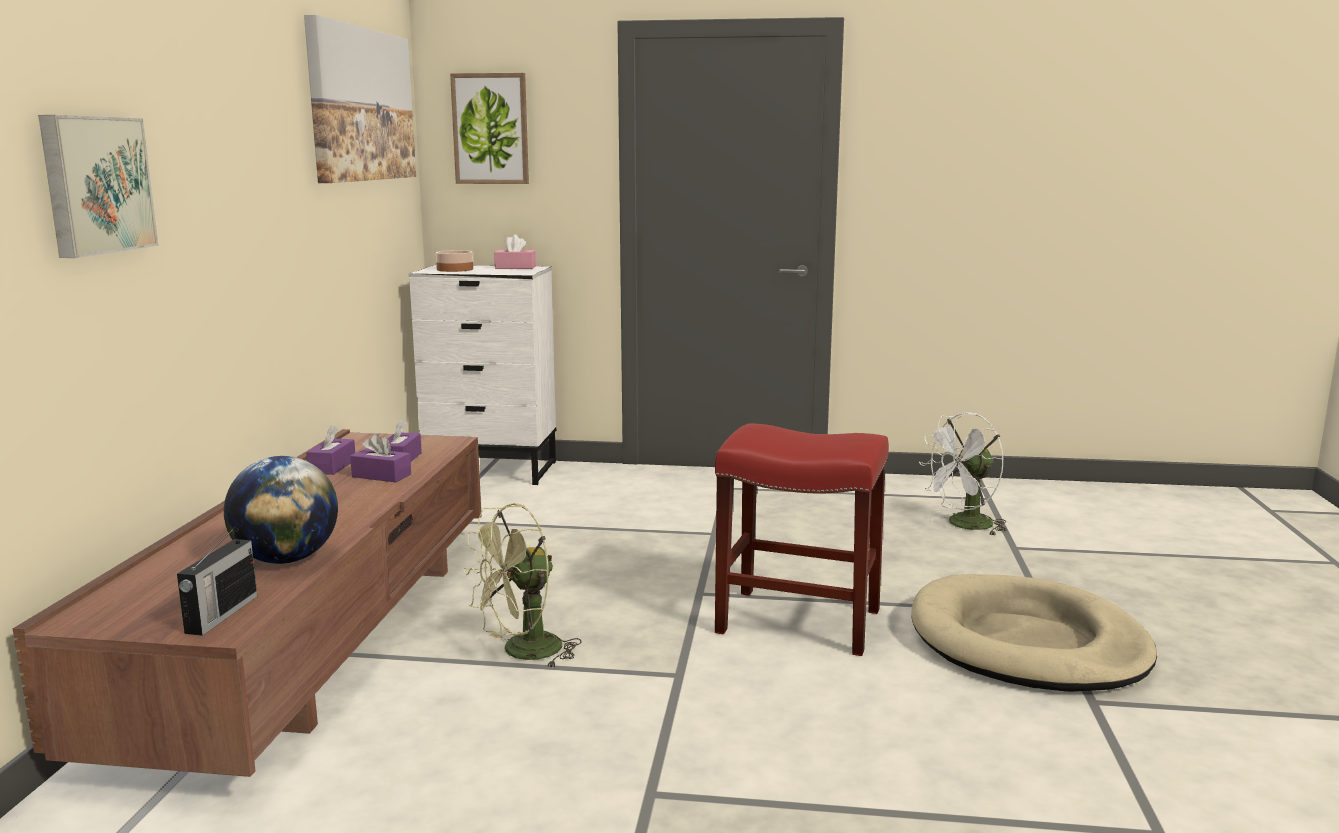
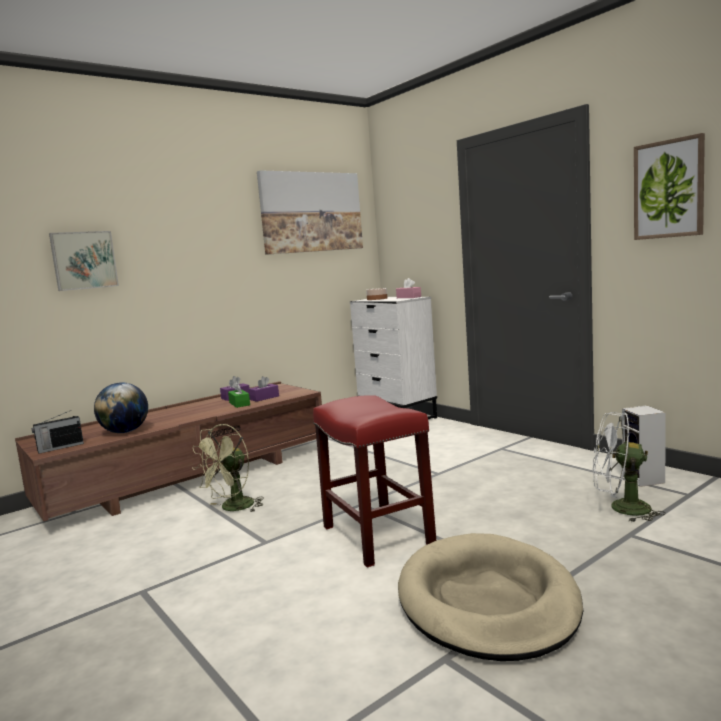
camera: 45 degrees right, 5 degrees down
purple tissue box [350,433,411,482] -> green tissue box [228,382,250,408]
picture [450,73,529,184] -> picture moved to [634,133,705,240]
green fan [463,503,581,669] -> green fan turned 60 degrees counterclockwise [192,424,264,512]
none -> speaker [622,405,666,487]

